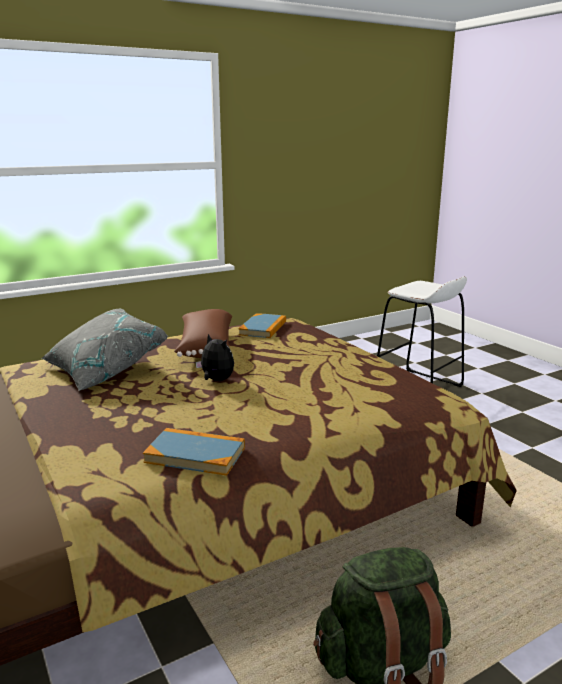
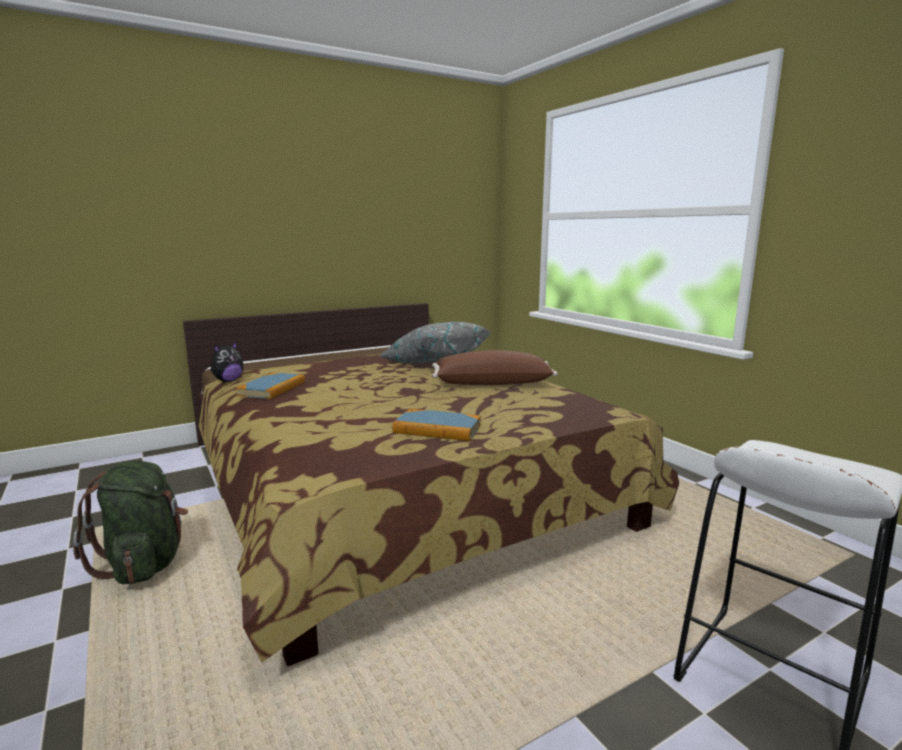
camera: 90 degrees right, 5 degrees down
plush toy [195,334,234,381] -> plush toy moved to [210,341,244,382]
book [238,313,286,338] -> book moved to [392,409,481,441]

